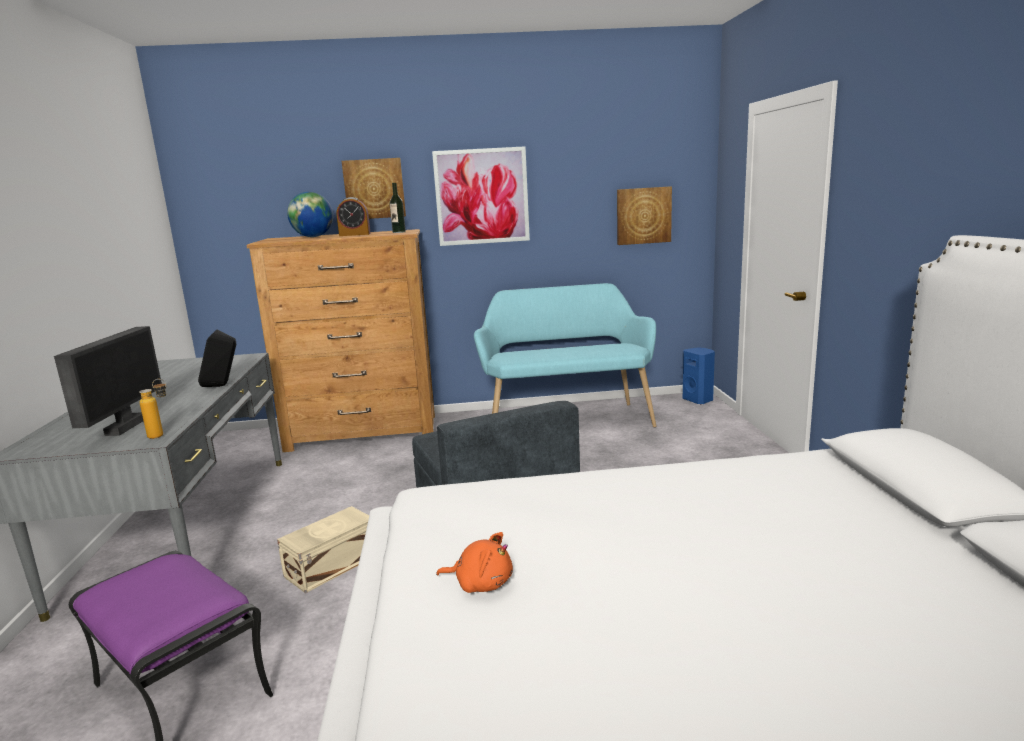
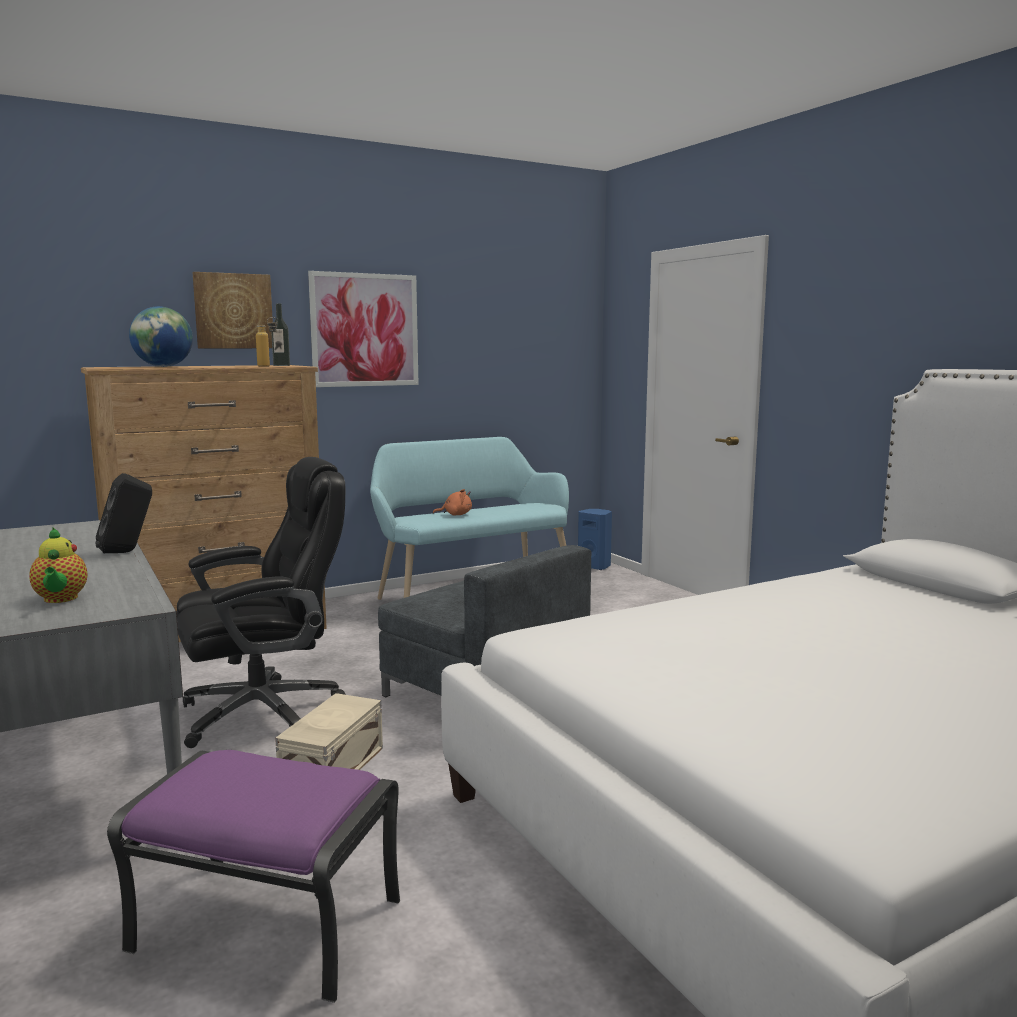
camera: 25 degrees left, 5 degrees down
monitor [54,326,162,436] -> teapot [29,527,87,603]
bottle [139,379,166,439] -> bottle moved to [256,317,277,367]
alarm clock [337,197,371,236] -> none
orange plush toy [436,532,513,593] -> orange plush toy moved to [433,489,472,515]
picture [617,186,672,245] -> none
none -> black office chair [176,457,346,748]

